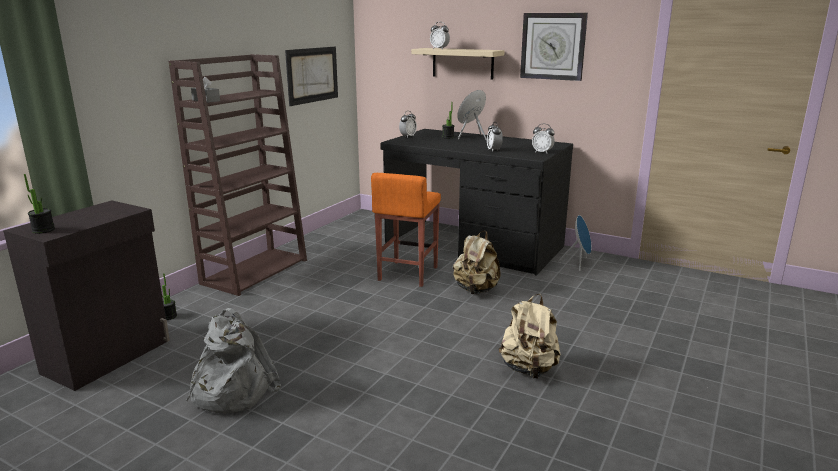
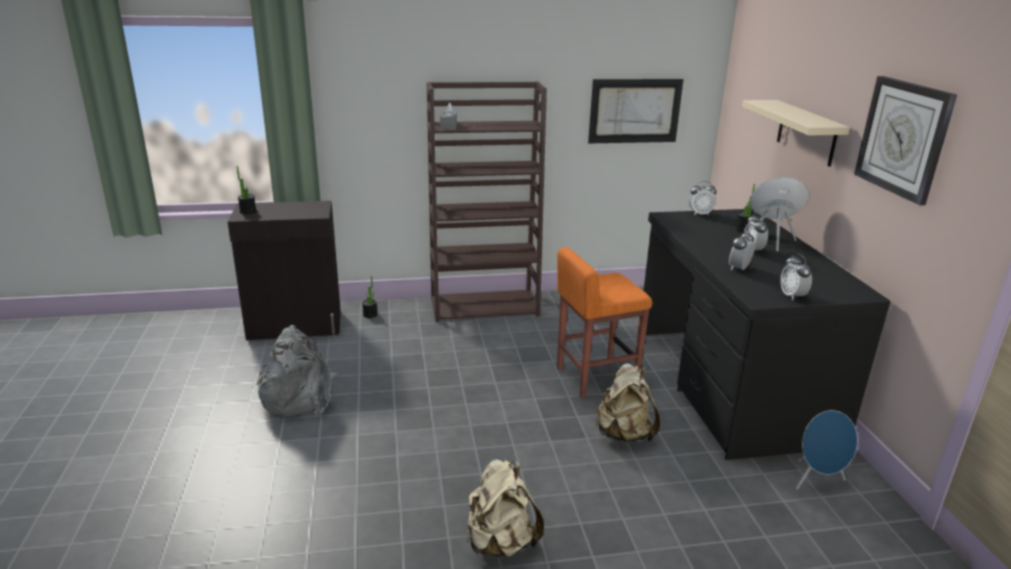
camera: 50 degrees right, 5 degrees up
alarm clock [430,22,450,50] -> alarm clock moved to [744,213,768,250]

